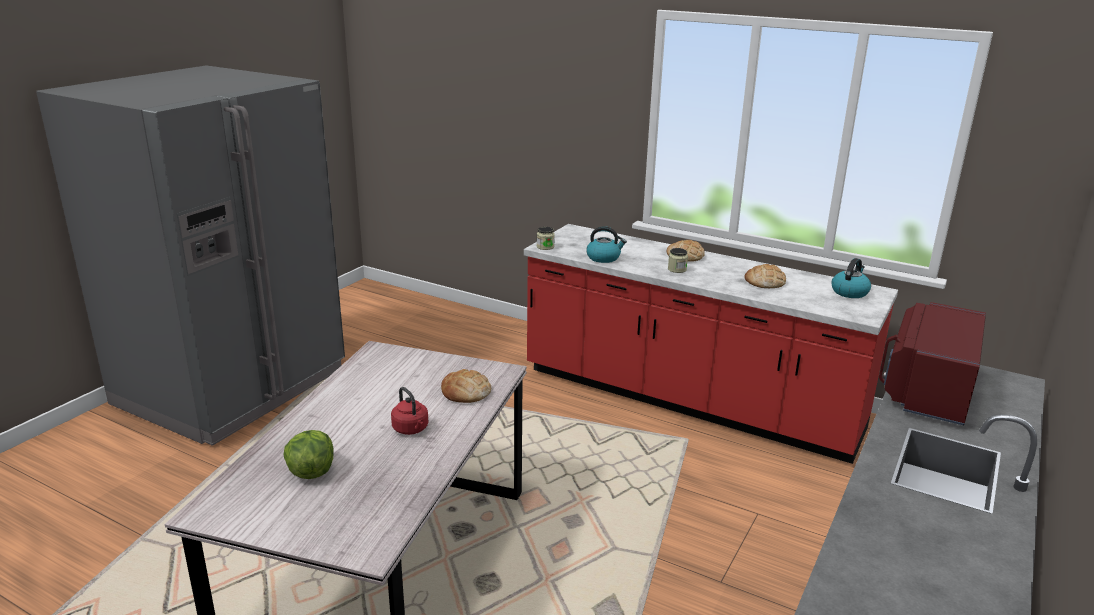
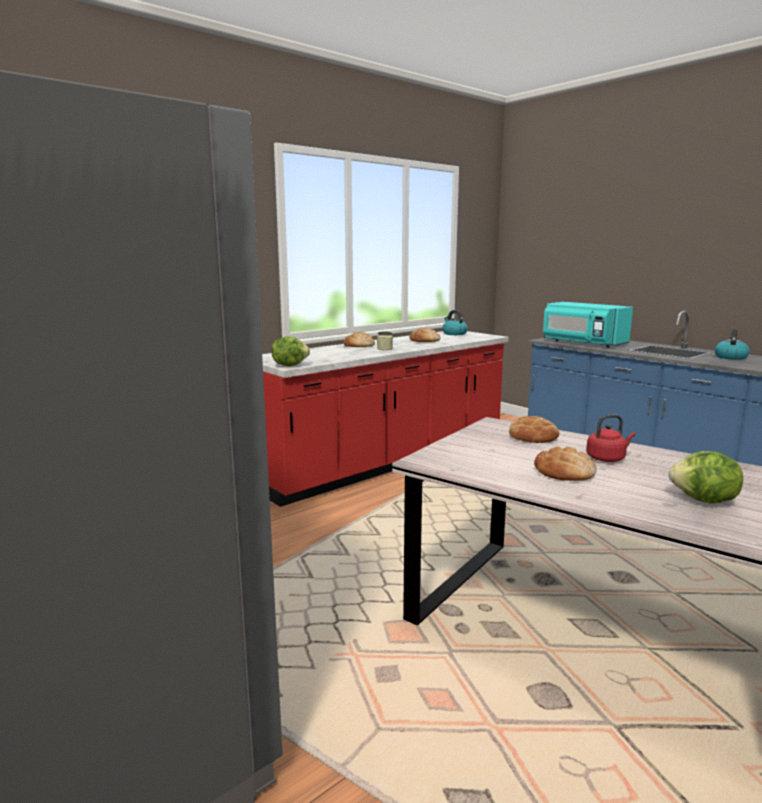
camera: 70 degrees left, 10 degrees down
jar [537,227,555,250] -> lettuce [272,337,310,366]
kettle [586,226,627,263] -> kettle moved to [714,329,750,360]
red microwave [879,302,986,425] -> turquoise microwave [543,302,633,348]
none -> bread [534,446,597,481]

